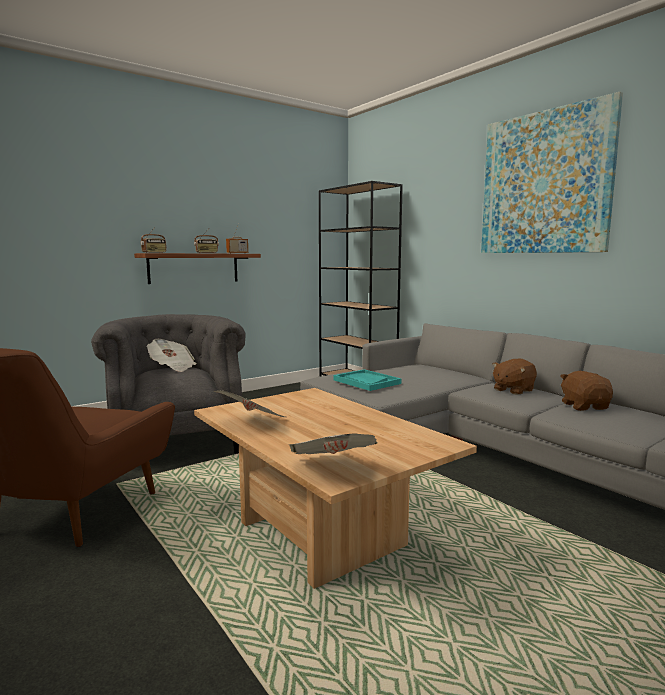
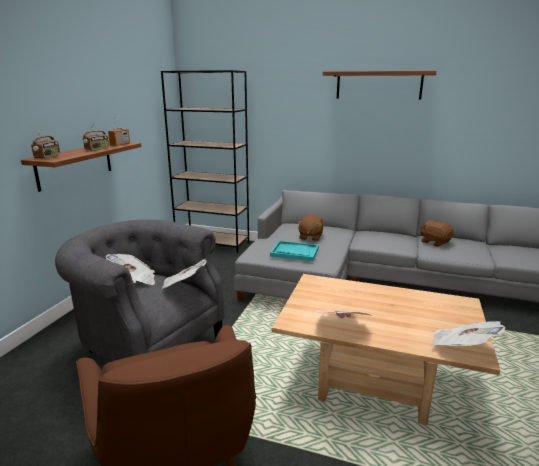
camera: 35 degrees left, 10 degrees up
picture [481,92,623,253] -> shelf [323,71,437,100]
brown plush toy [492,359,537,395] -> brown plush toy moved to [297,215,324,241]
none -> newspaper [162,259,207,289]

